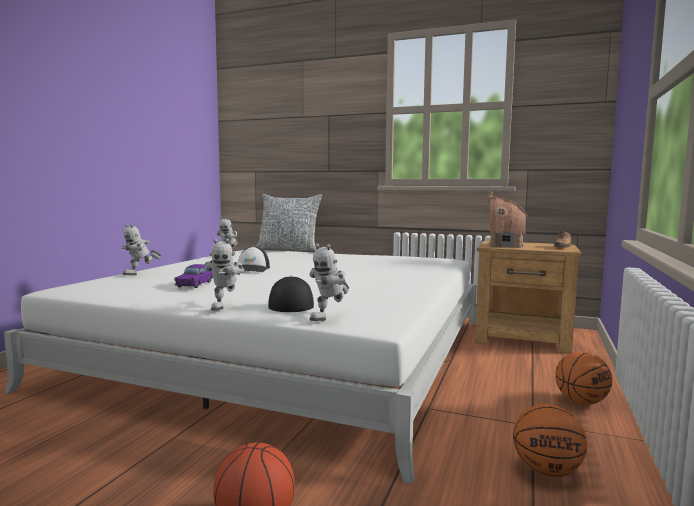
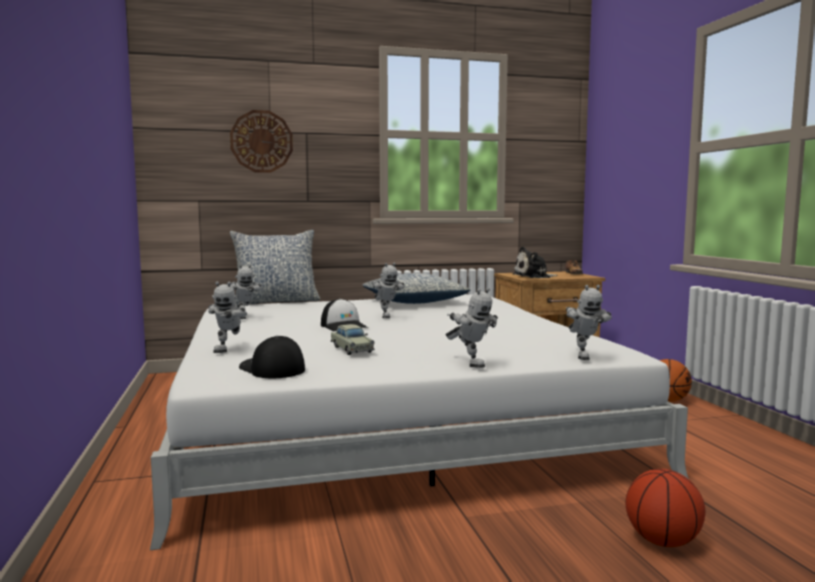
camera: 35 degrees left, 0 degrees up
purple toy car [174,264,213,288] -> beige toy car [331,324,375,355]
cap [268,276,314,312] -> cap moved to [239,335,305,378]
toy house [487,192,528,248] -> plush toy [513,247,558,278]
basketball [513,404,587,477] -> none
none -> wall clock [230,110,293,173]
none -> pillow [363,273,470,304]
none -> toy robot [372,263,405,318]

